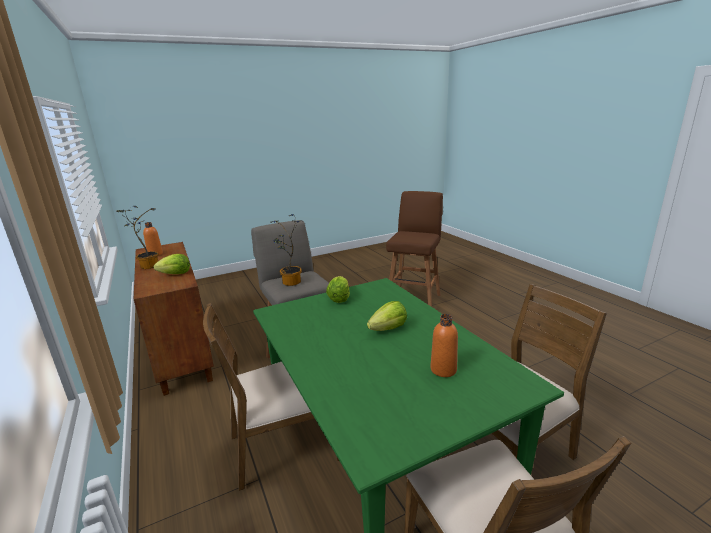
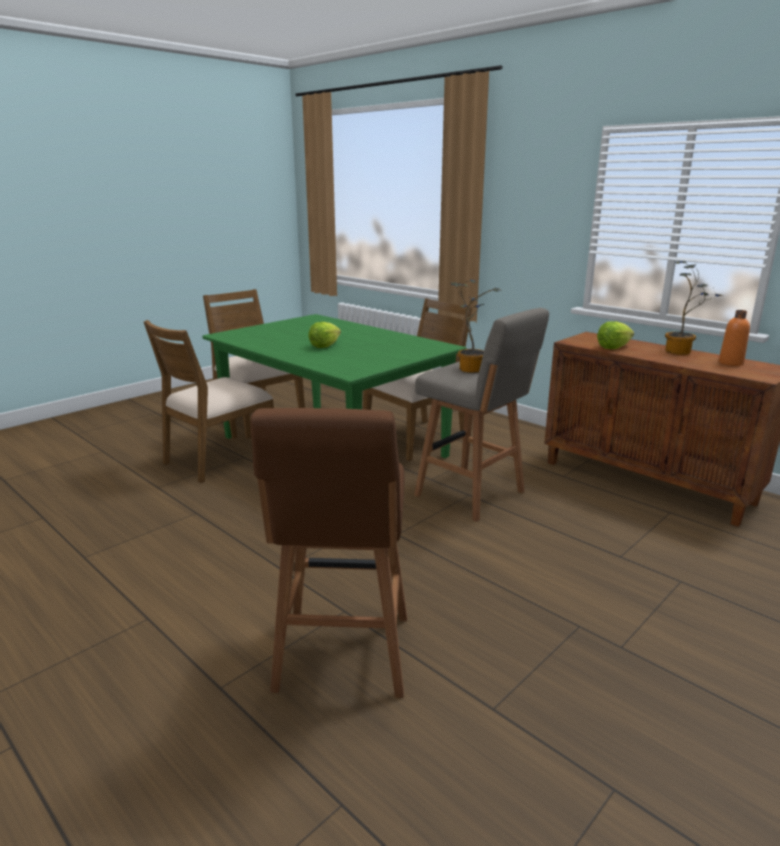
camera: 160 degrees right, 0 degrees up
lettuce [326,276,350,303] -> none
orange bottle [431,314,458,377] -> none

